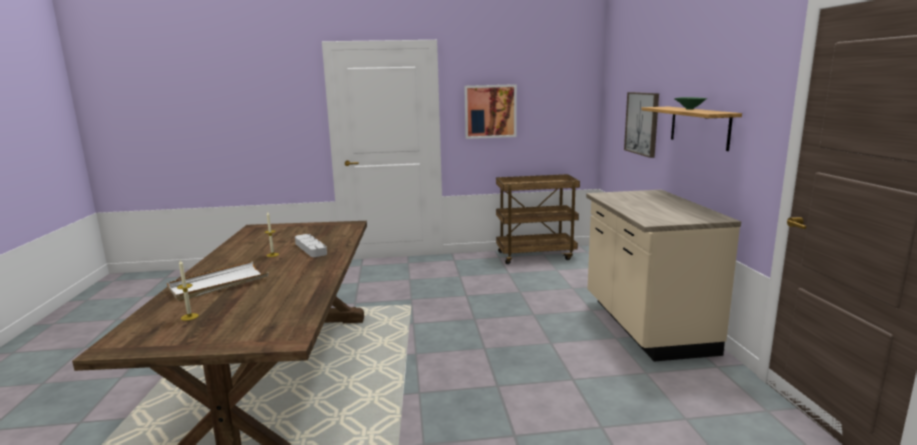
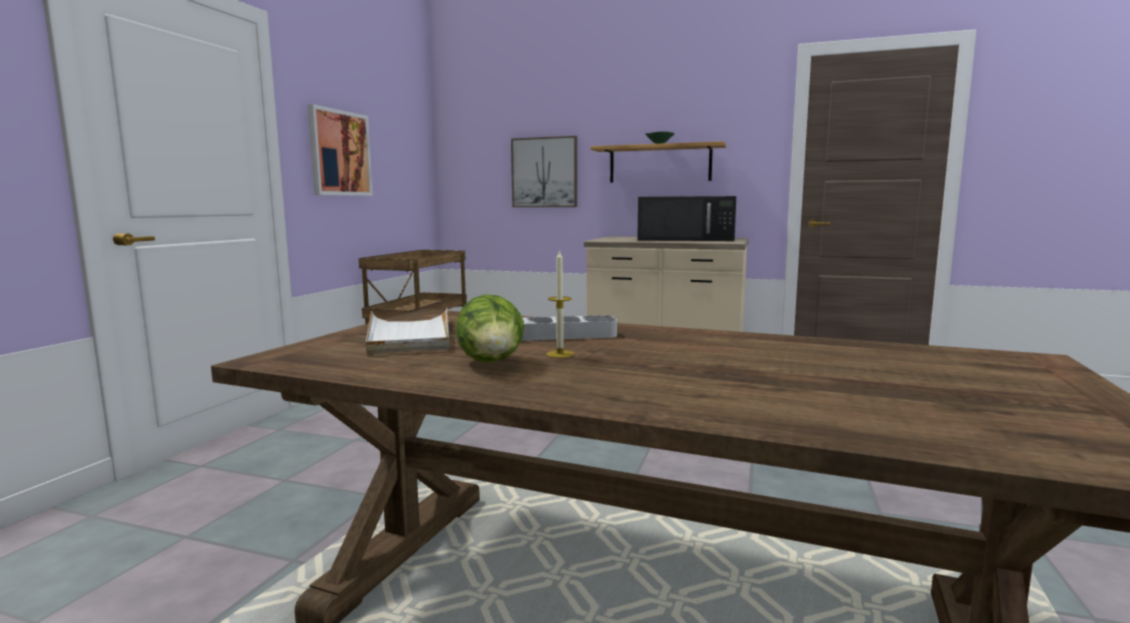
camera: 65 degrees left, 5 degrees down
white tray [167,261,268,301] -> white tray moved to [366,308,449,354]
candle [177,260,199,321] -> none
none -> lettuce [456,294,524,362]
none -> black microwave [637,196,736,241]

